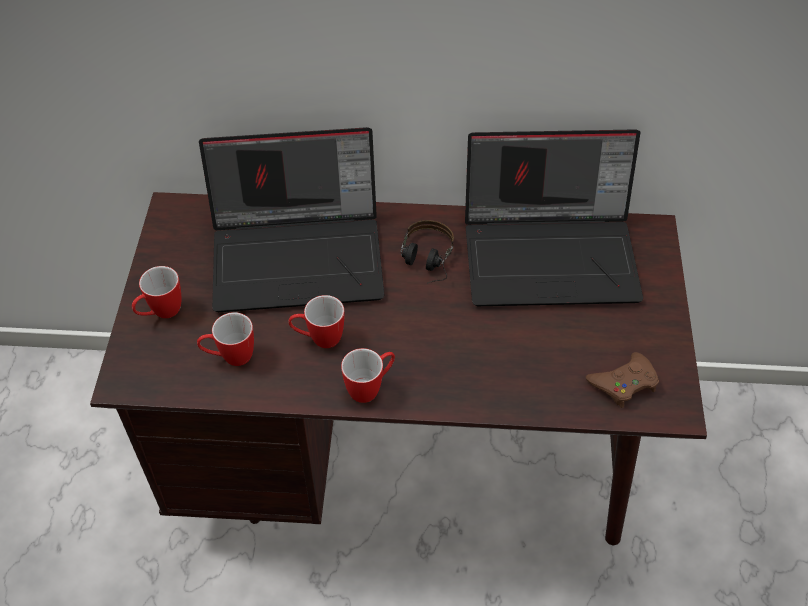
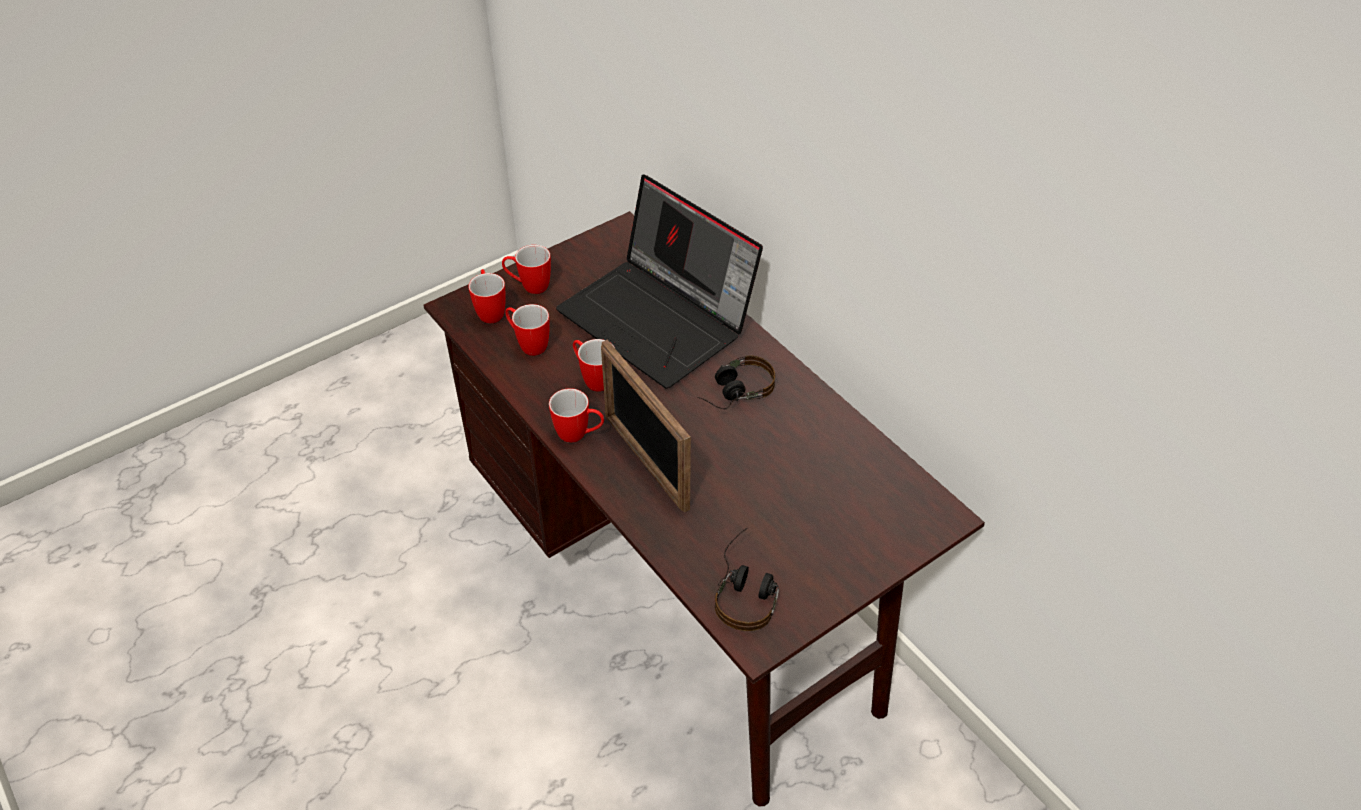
camera: 50 degrees right, 5 degrees down
laptop [465,129,643,306] -> none
brown game controller [586,352,659,408] -> headphones [715,527,779,631]
none -> mug [468,269,506,323]
none -> picture frame [601,340,691,512]

